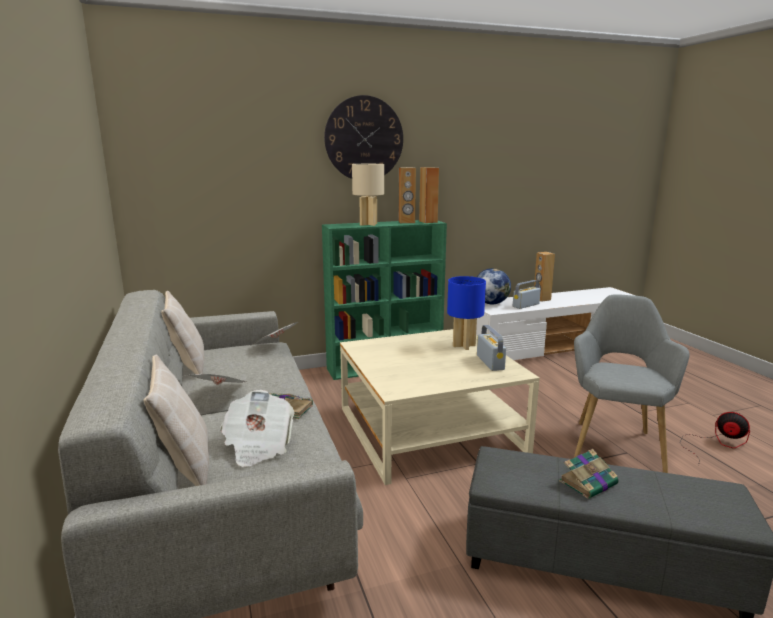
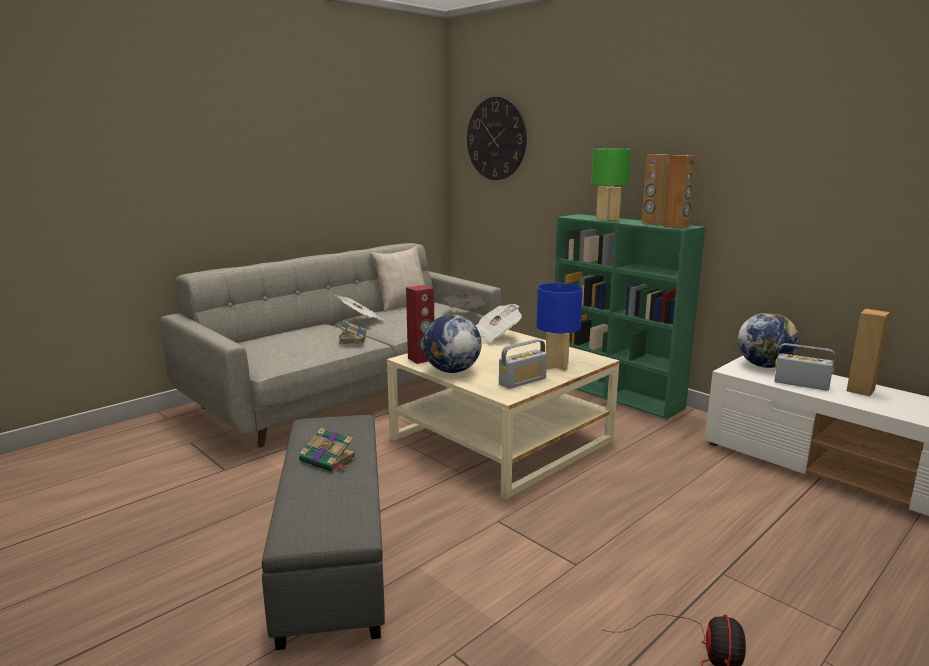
camera: 65 degrees right, 0 degrees up
beige pillow [144,355,209,486] -> none
newspaper [220,390,295,467] -> newspaper moved to [475,304,522,342]
wall clock [324,95,403,179] -> wall clock moved to [467,97,527,180]
beige table lamp [352,164,384,226] -> green table lamp [591,149,631,221]
grey armchair [574,294,690,473] -> none
none -> red speaker [406,285,434,364]
none -> globe [423,314,482,373]

